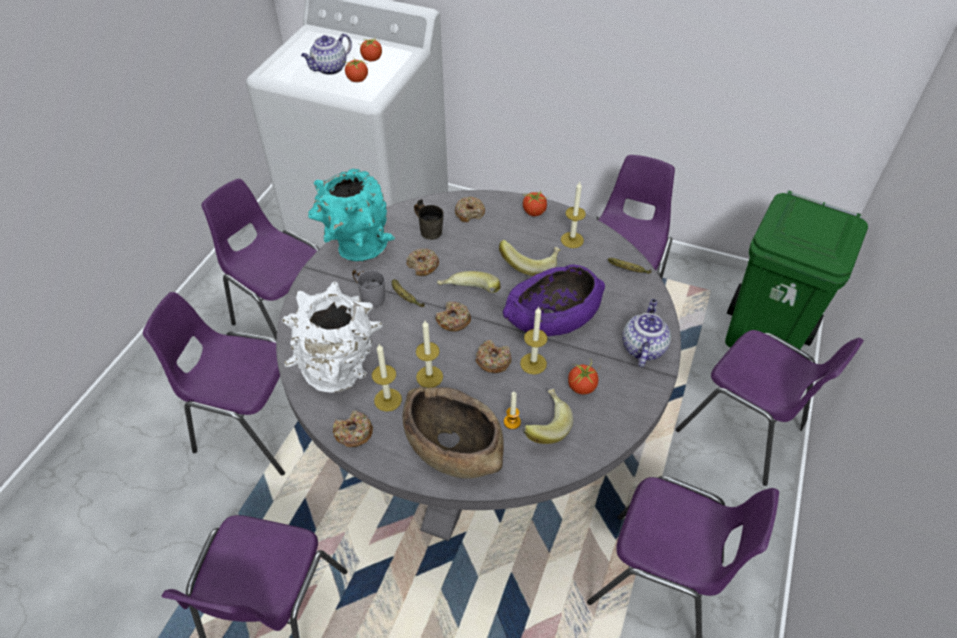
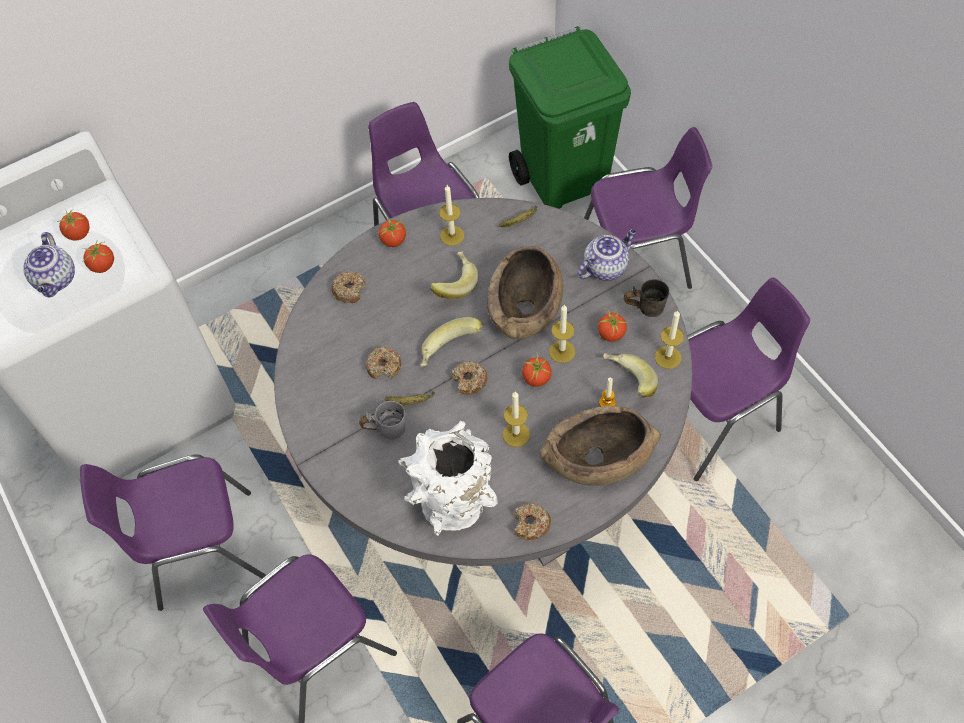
camera: 50 degrees left, 10 degrees up
turquoise vase [308,169,395,261] -> none
candle [372,344,402,412] -> candle moved to [655,311,684,369]
grey mug [414,199,444,240] -> grey mug moved to [624,279,669,317]
donut [476,340,512,373] -> tomato [522,351,552,387]
purple bowl [503,264,605,336] -> brown bowl [487,246,563,340]
teapot [622,299,671,367] -> teapot turned 90 degrees clockwise [577,229,636,281]

